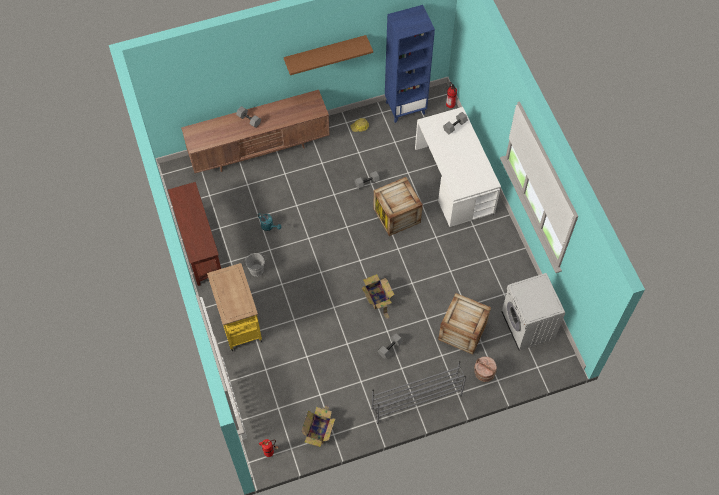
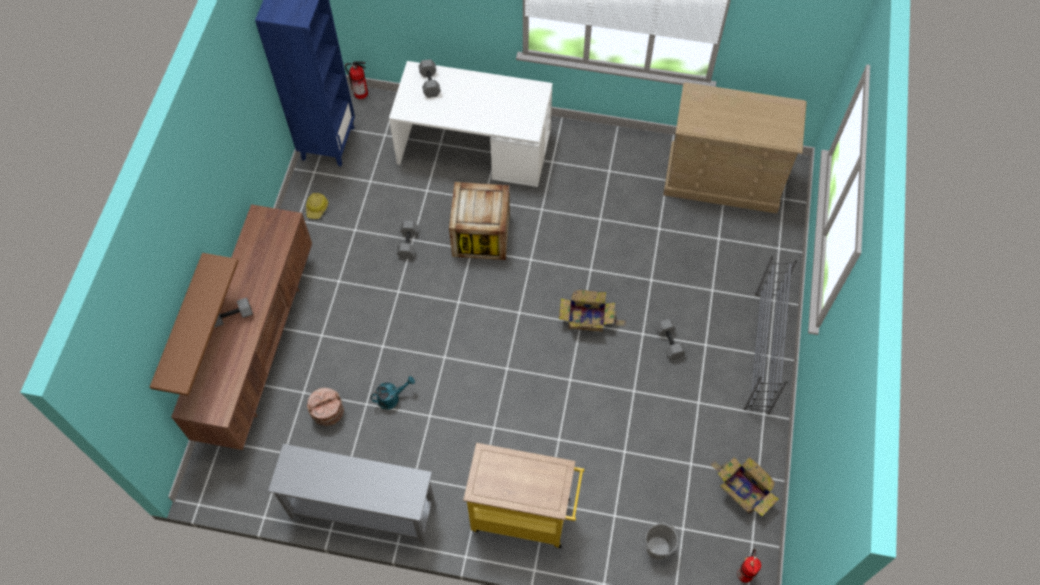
camera: 60 degrees left, 0 degrees up
brown console table [168,182,221,286] -> grey console table [268,444,435,545]
grey bucket [245,253,266,277] -> grey bucket moved to [639,521,678,560]
brown shelf [284,35,373,75] -> brown shelf moved to [150,253,239,396]
crate [438,293,491,354] -> none
brown bucket [474,357,497,382] -> brown bucket moved to [307,388,344,426]
white washing machine [502,273,565,351] -> beige dresser [663,82,807,214]

